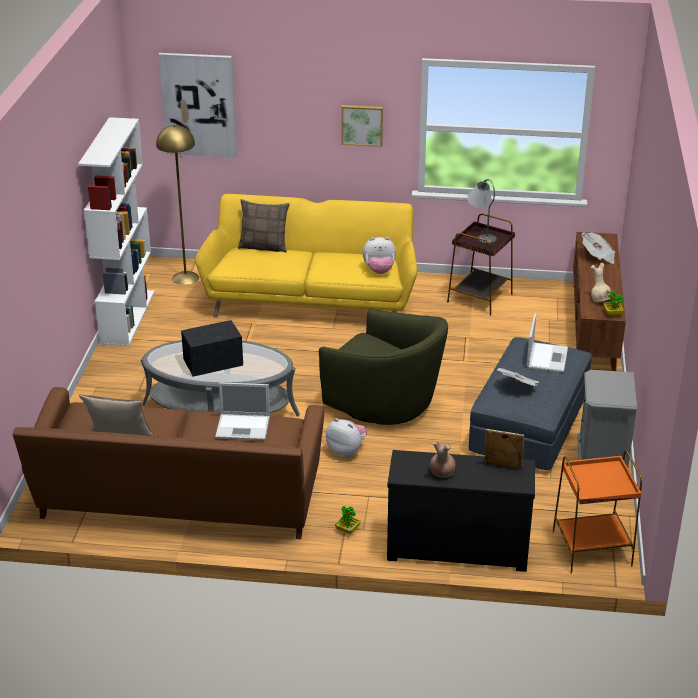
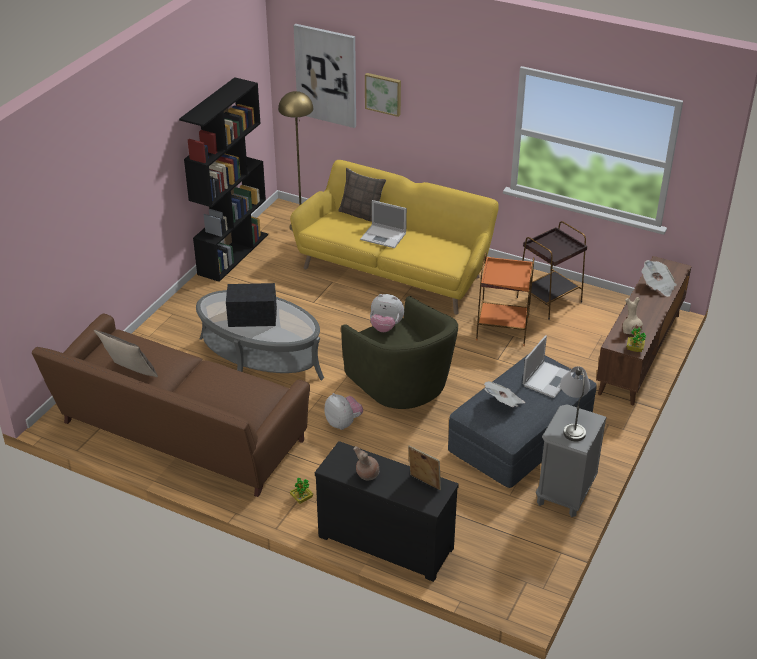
camera: 20 degrees right, 5 degrees up
white bookcase [78,117,155,346] -> black bookcase [179,77,268,282]
laptop [215,382,270,440] -> laptop moved to [360,200,407,248]
picture [341,105,383,147] -> picture moved to [365,73,401,117]
plush toy [363,237,396,274] -> plush toy moved to [370,294,404,332]
grey table lamp [467,179,496,246] -> grey table lamp moved to [560,366,590,442]
orange side table [552,450,642,574] -> orange side table moved to [476,252,534,346]

